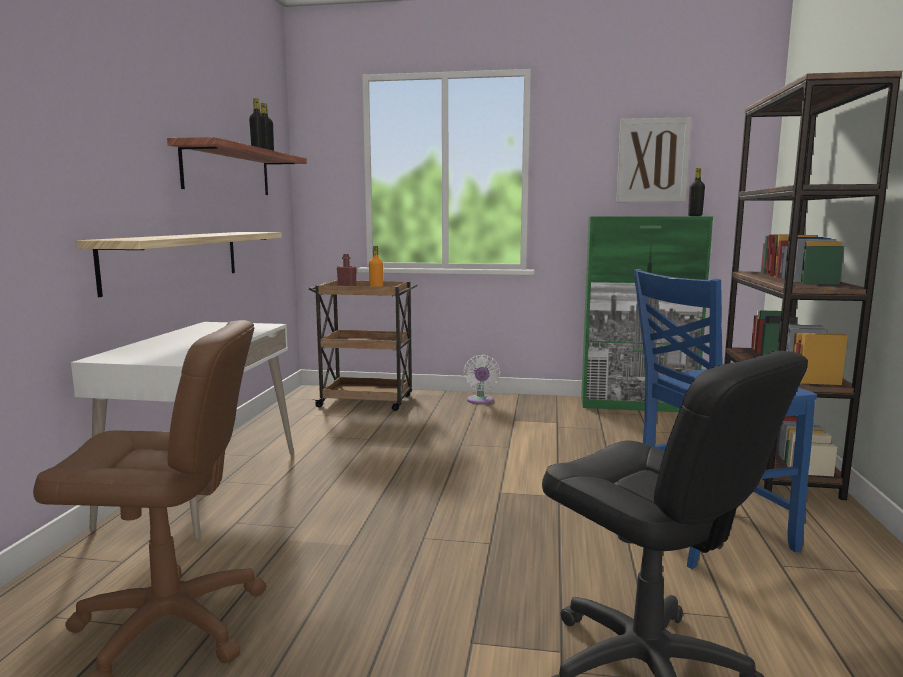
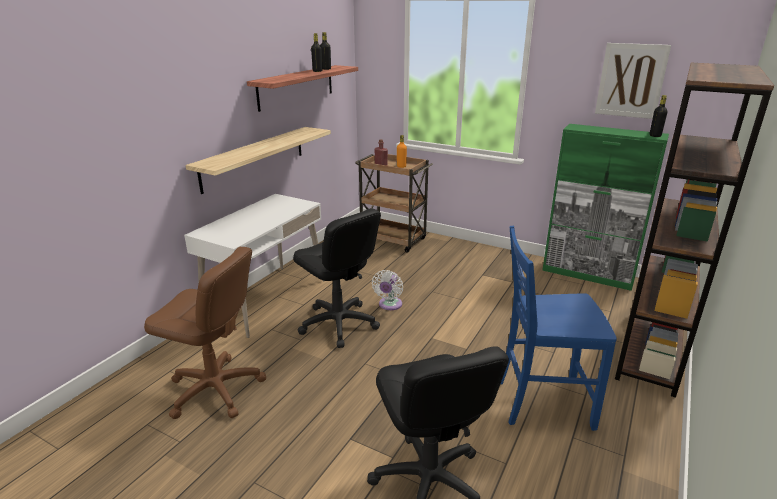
camera: 20 degrees right, 15 degrees up
white fan [463,355,500,404] -> white fan moved to [372,270,403,310]
none -> black office chair [293,208,381,348]

